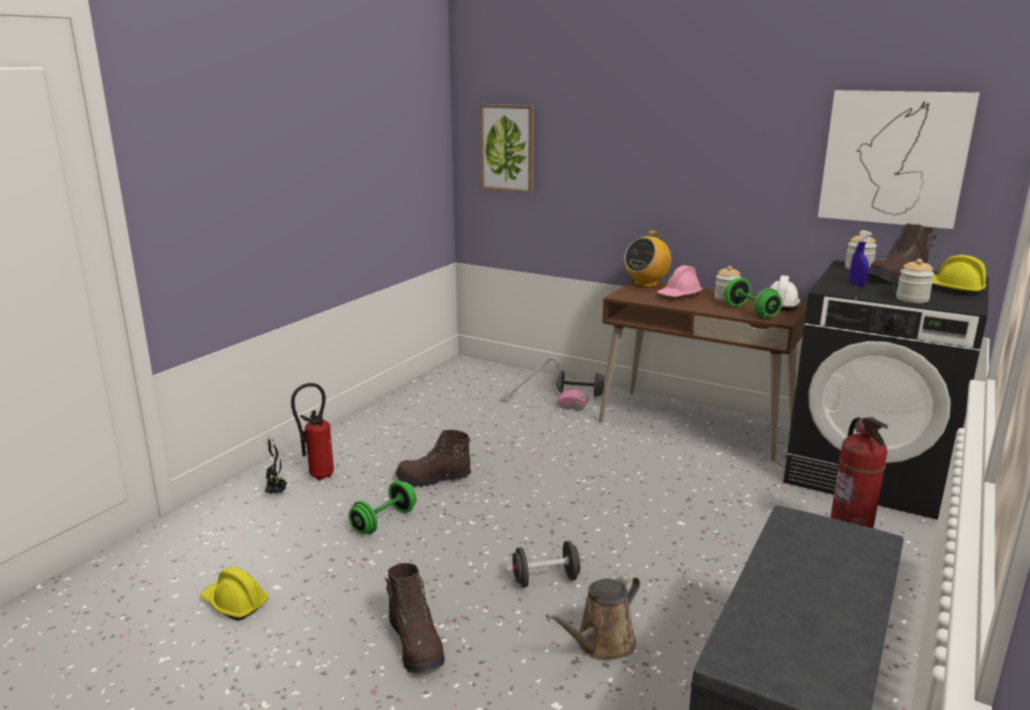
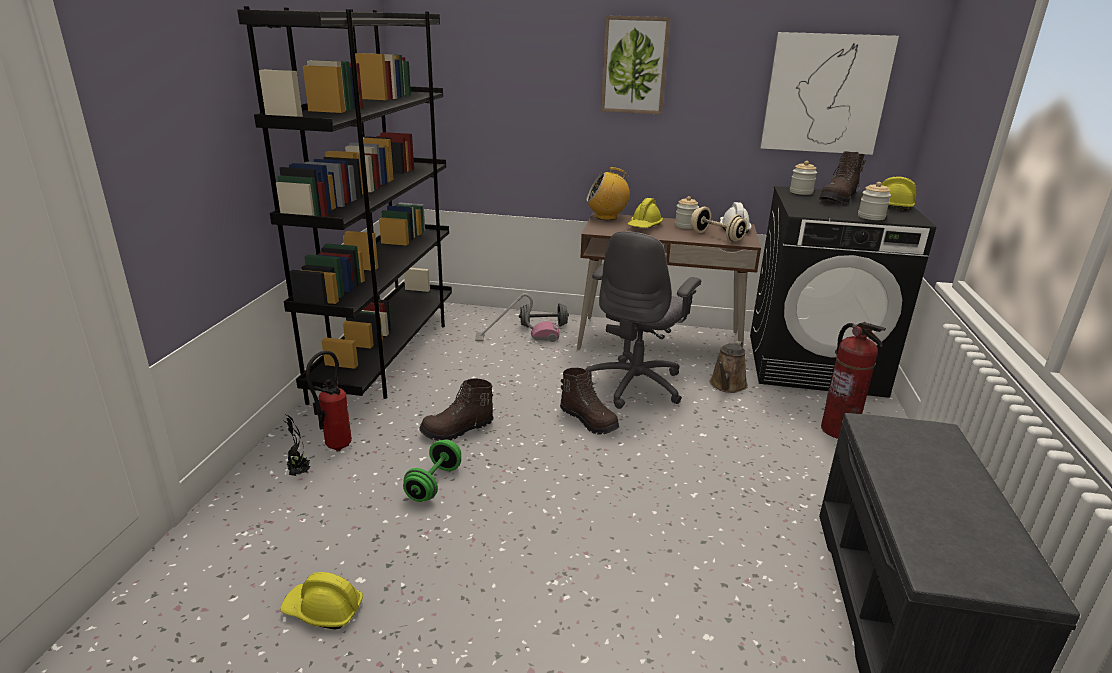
camera: 20 degrees left, 5 degrees up
brown boot [386,563,445,674] -> brown boot moved to [560,368,619,435]
picture [480,104,534,194] -> picture moved to [601,15,671,115]
black dumbbell [506,541,586,588] -> none
brown watering can [546,573,640,661] -> brown watering can moved to [710,340,748,393]
radio [624,231,671,287] -> radio turned 60 degrees clockwise [586,167,630,220]
pink hard hat [657,265,703,297] -> yellow hard hat [627,198,663,228]
green dumbbell [724,278,782,318] -> beige dumbbell [690,207,747,242]
blue spray bottle [849,230,872,286] -> none
none -> black bookcase [237,6,452,405]
none -> grey office chair [585,231,701,409]

